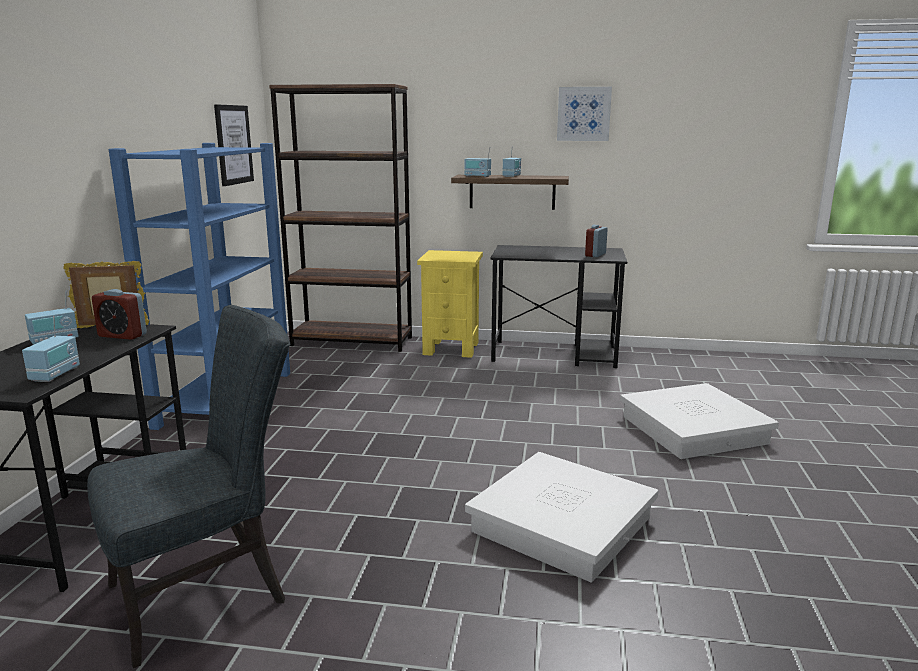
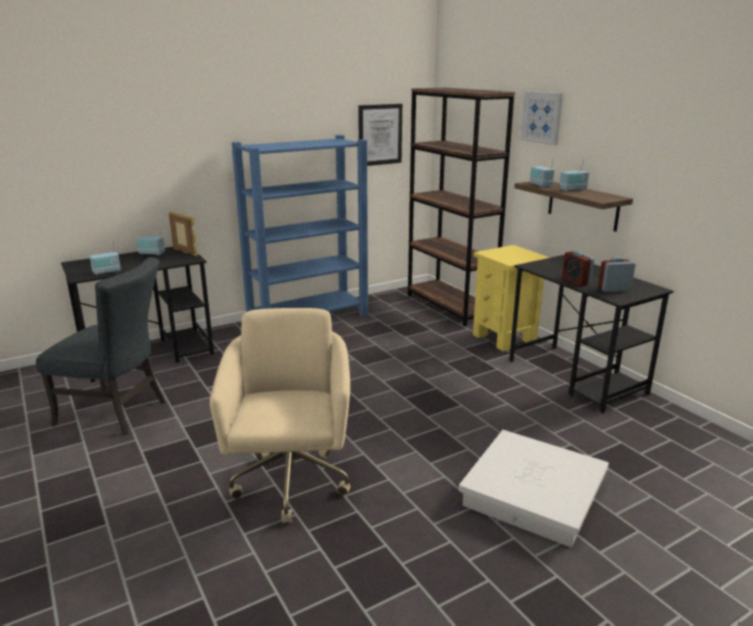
camera: 50 degrees right, 5 degrees up
alarm clock [92,289,147,340] -> alarm clock moved to [562,251,594,286]
white storage box [465,452,658,582] -> beige office chair [210,308,350,523]
picture [557,87,612,141] -> picture moved to [520,91,563,145]

